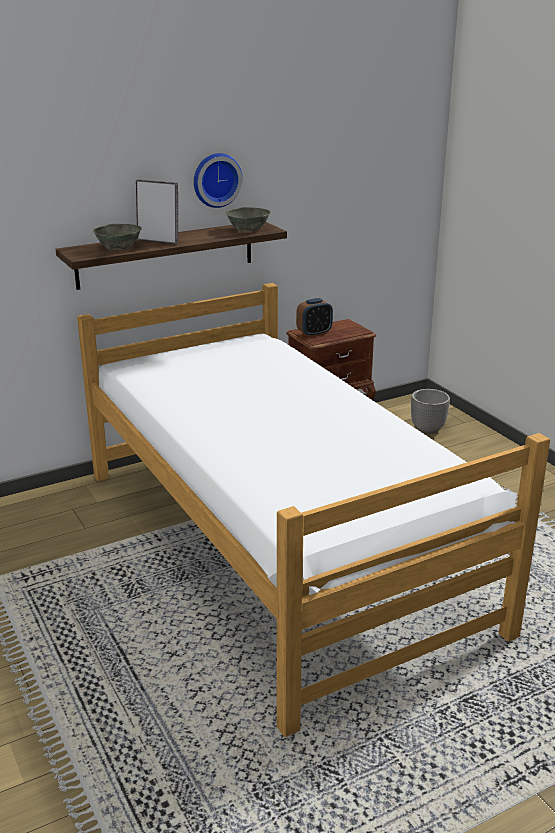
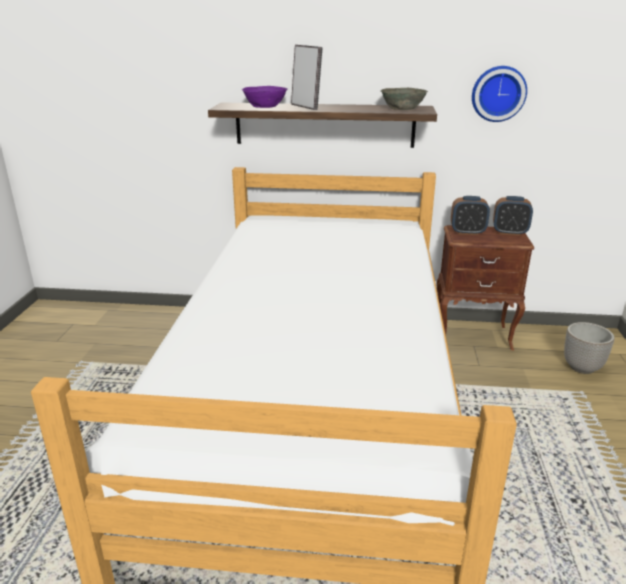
camera: 35 degrees right, 0 degrees up
grey bowl [93,224,142,250] -> purple bowl [242,86,288,108]
wall clock [194,153,242,208] -> wall clock moved to [472,66,527,122]
none -> alarm clock [493,196,533,236]

